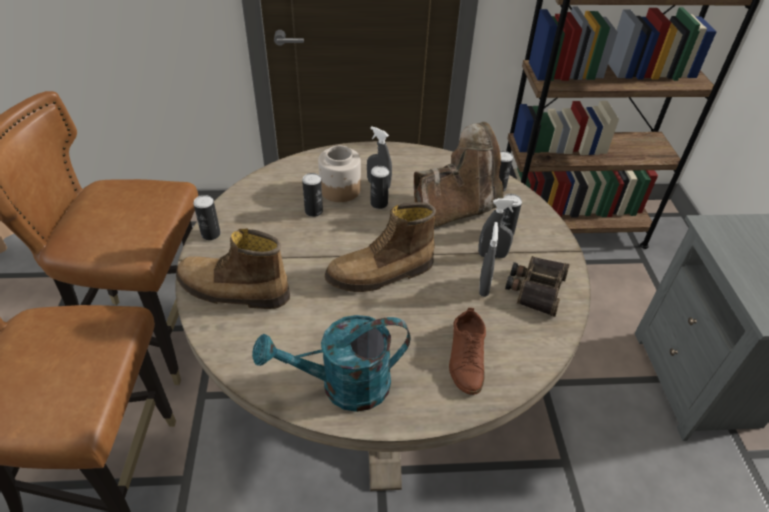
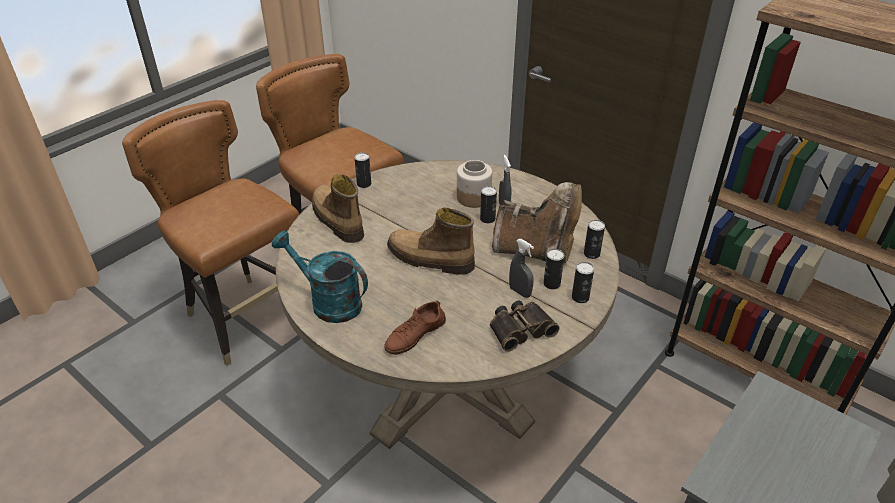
camera: 45 degrees right, 5 degrees down
can [302,173,323,217] -> can moved to [572,262,594,303]
grey spray bottle [479,222,498,297] -> none

